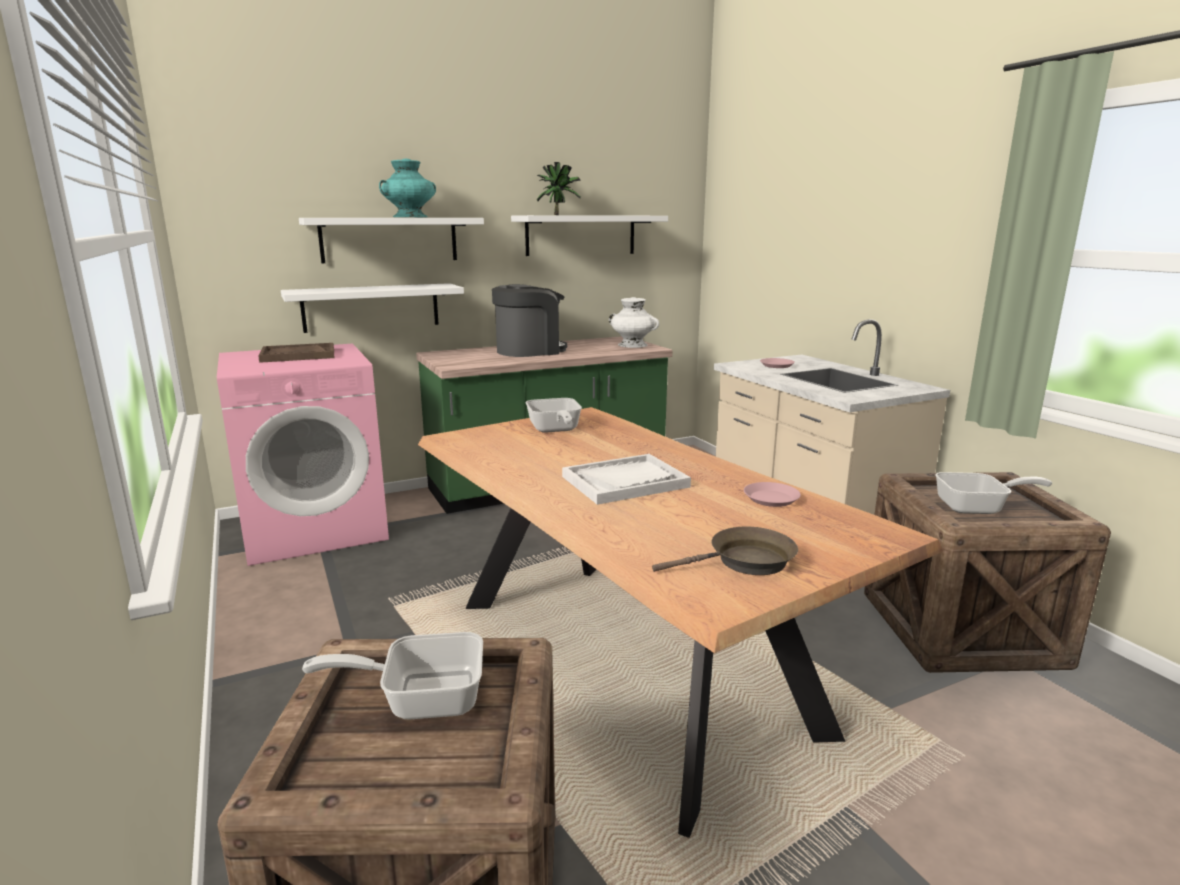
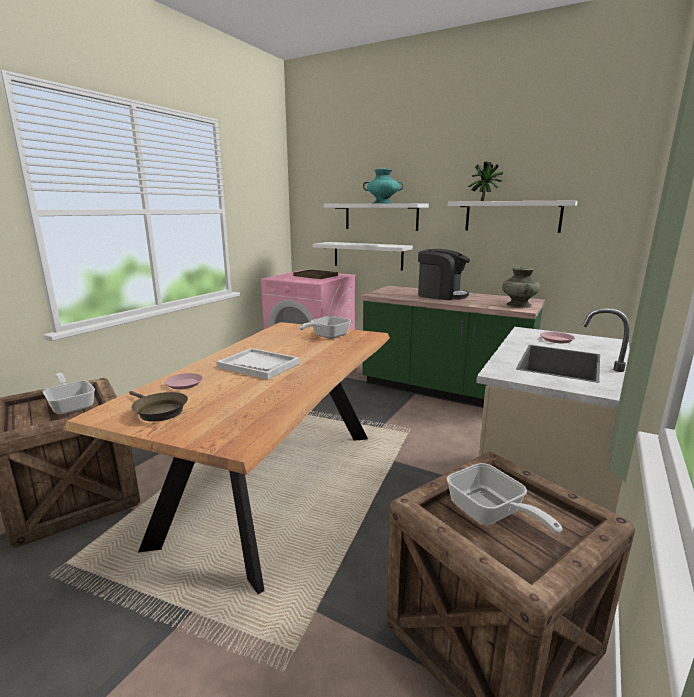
camera: 55 degrees right, 0 degrees up
white vase [609,297,659,348] -> turquoise vase [502,267,540,308]
pink plate [744,482,801,507] -> pink plate moved to [164,373,203,389]

